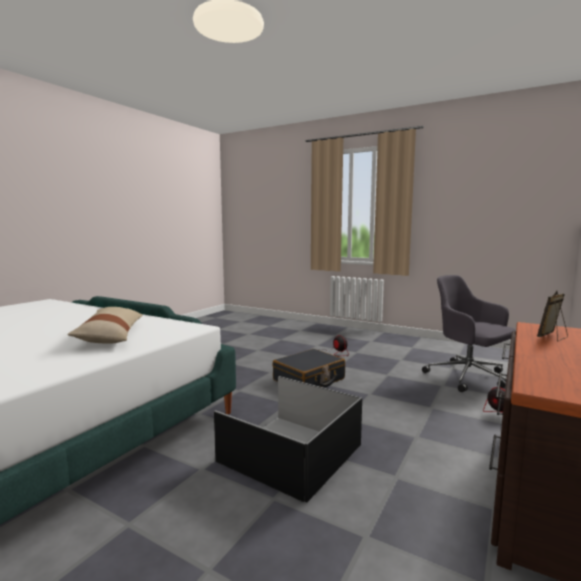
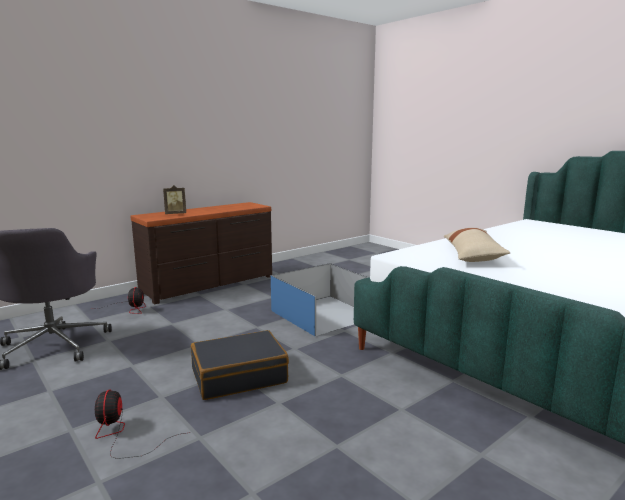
camera: 160 degrees left, 5 degrees up
black storage box [214,376,362,503] -> blue storage box [271,263,369,336]

